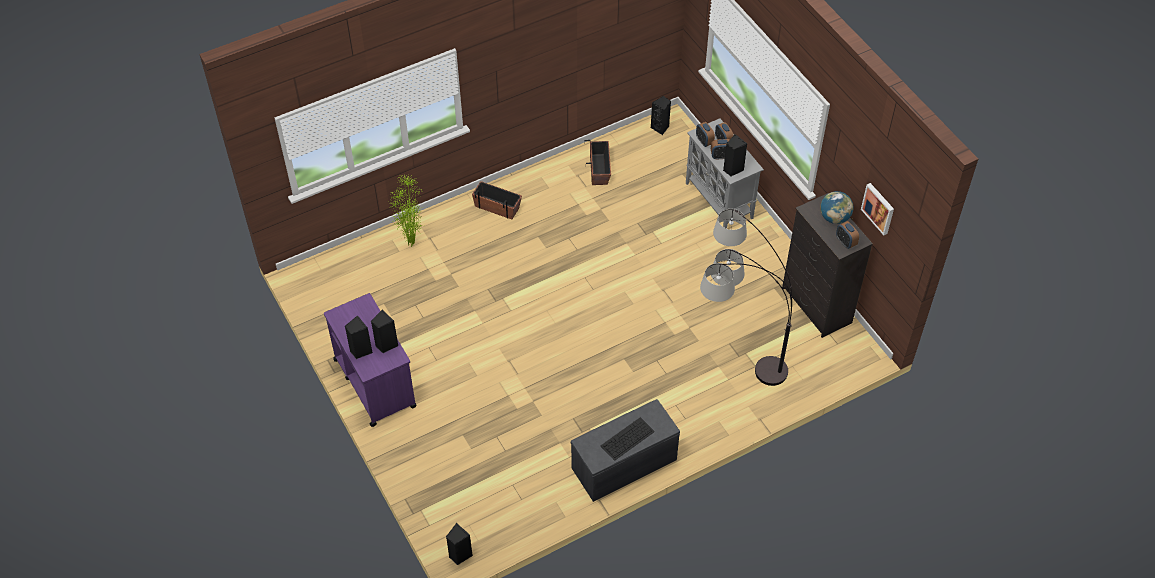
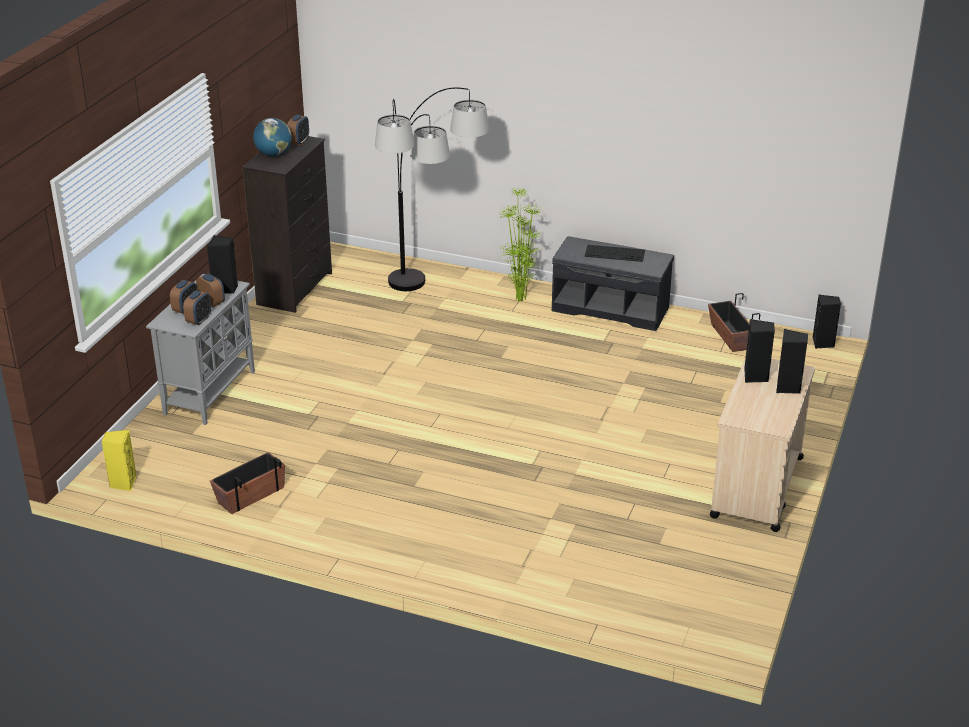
camera: 130 degrees left, 20 degrees down
purple cart [324,293,416,427] -> beige cart [710,357,815,532]
potted plant [389,174,422,247] -> potted plant moved to [498,187,544,301]
planter [472,181,522,220] -> planter moved to [708,293,760,352]
black speaker [651,96,671,135] -> yellow speaker [101,430,137,491]
picture [861,183,894,235] -> none

